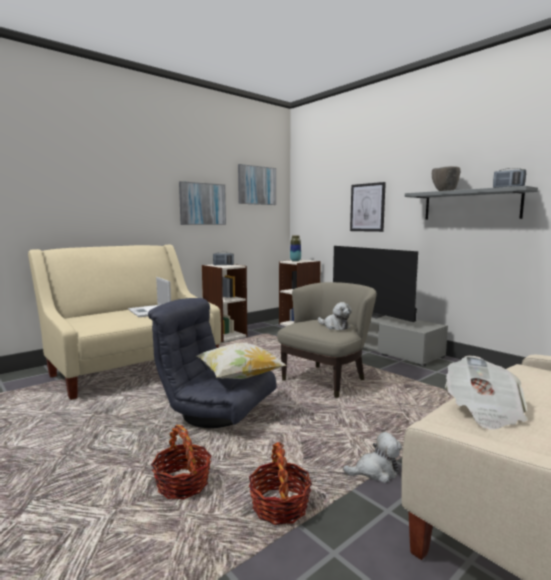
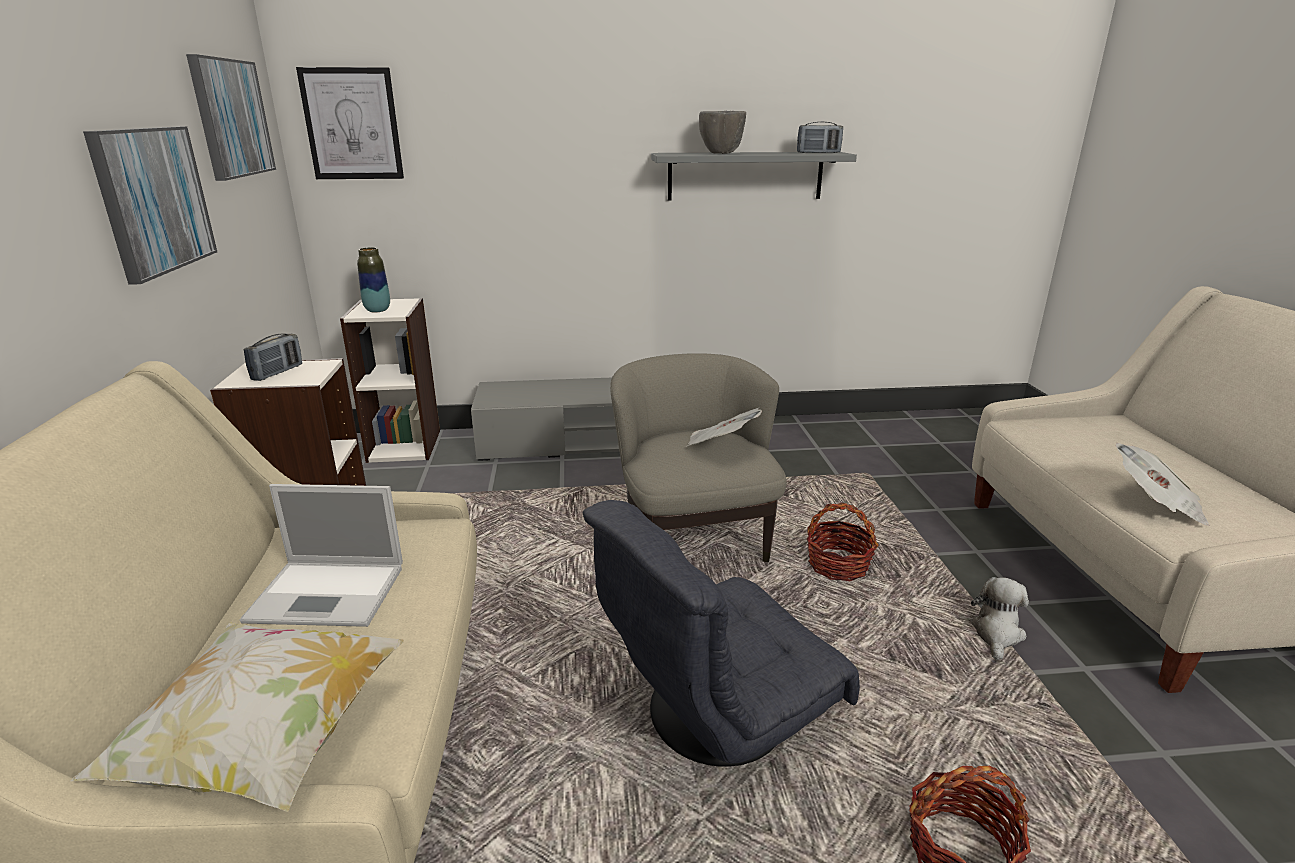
camera: 55 degrees left, 15 degrees up
pillow [197,343,286,379] -> pillow moved to [70,623,404,812]
basket [249,442,312,525] -> basket moved to [807,503,879,581]
plush toy [318,302,352,330] -> newspaper [686,408,762,447]
television [333,246,418,322] -> none
picture [350,182,386,232] -> picture moved to [296,67,404,179]

